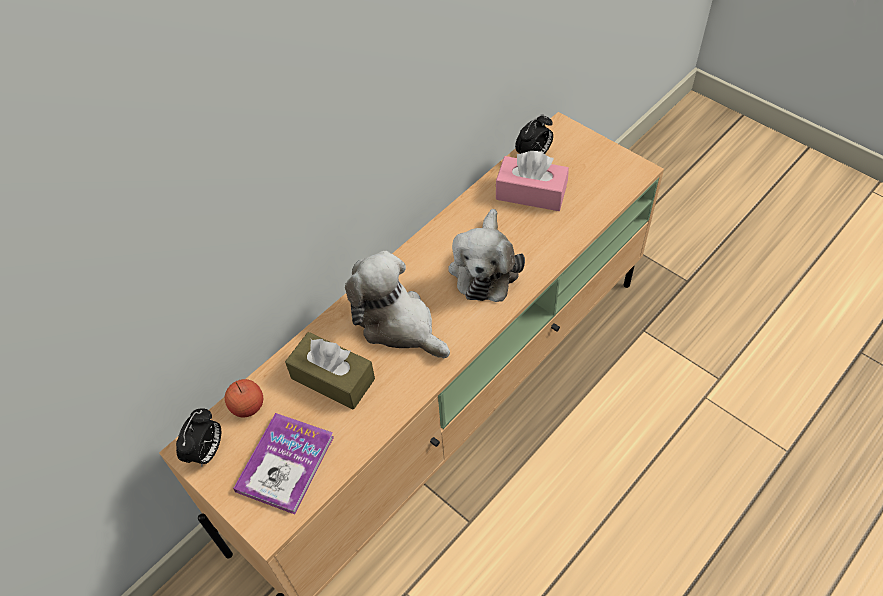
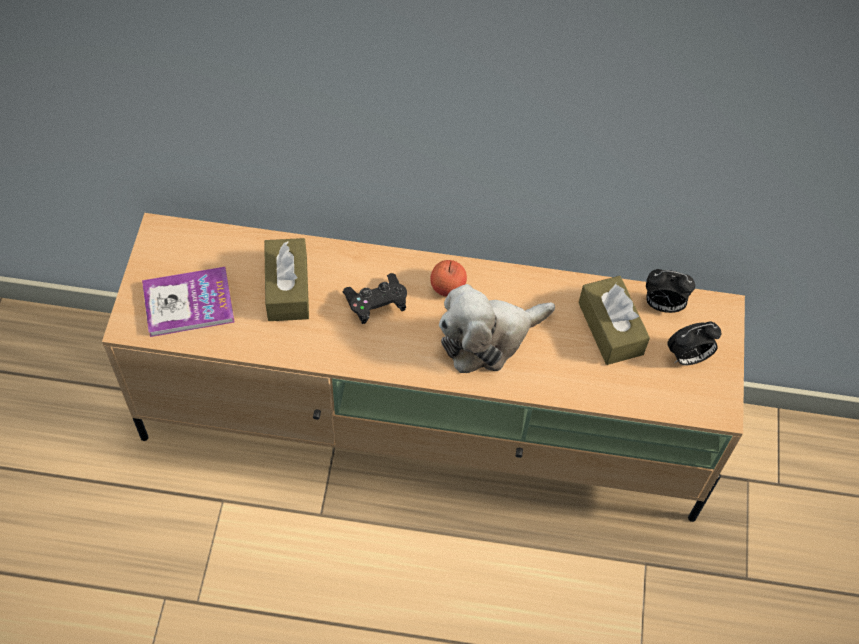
camera: 50 degrees right, 5 degrees up
alarm clock [176,408,221,467] -> alarm clock moved to [667,322,721,365]
apple [225,379,263,418] -> apple moved to [430,260,467,297]
plush toy [345,251,450,358] -> black game controller [343,273,407,324]
pink tissue box [496,151,569,211] -> brown tissue box [579,276,650,365]

